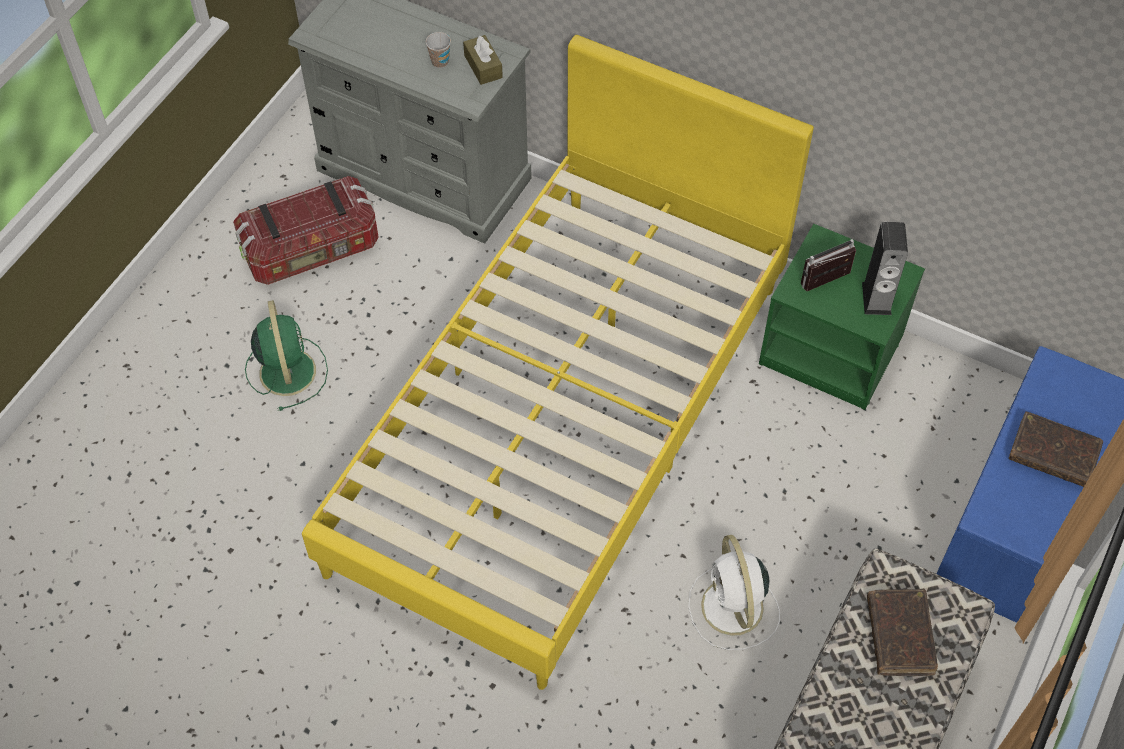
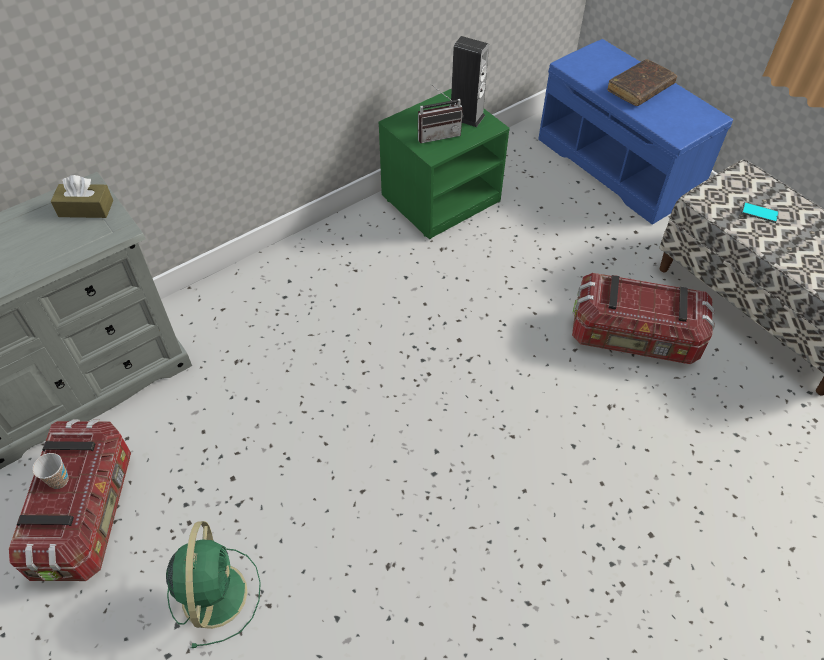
camera: 65 degrees left, 5 degrees down
green fan [245,300,328,411] -> green fan turned 75 degrees clockwise [166,521,261,648]
yellow bed [302,35,814,690] -> none
cup [426,32,451,68] -> cup moved to [32,453,69,489]
white fan [688,535,780,650] -> storage box [572,273,715,364]
radio [801,239,856,291] -> radio turned 105 degrees counterclockwise [418,84,463,143]
brown book [867,589,938,676] -> phone [741,202,779,223]

